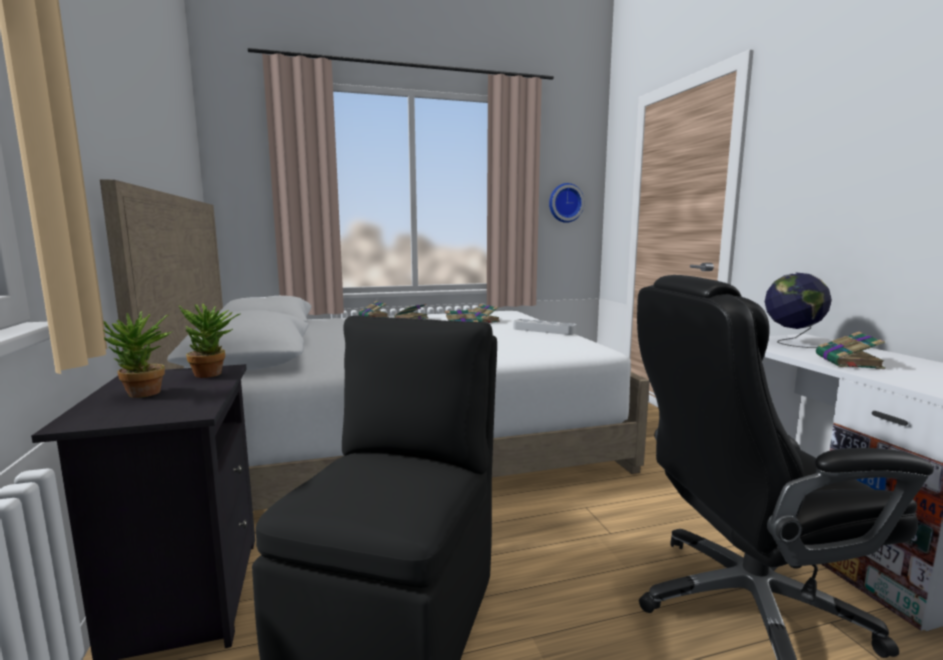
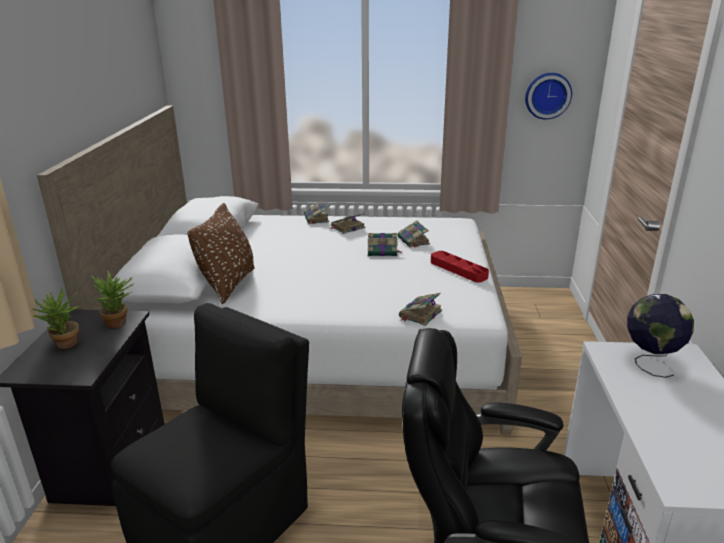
camera: 20 degrees right, 15 degrees up
grey tray [513,319,576,335] -> red tray [431,251,489,283]
book [816,332,885,369] -> book moved to [399,293,442,326]
none -> brown pillow [187,203,255,304]

